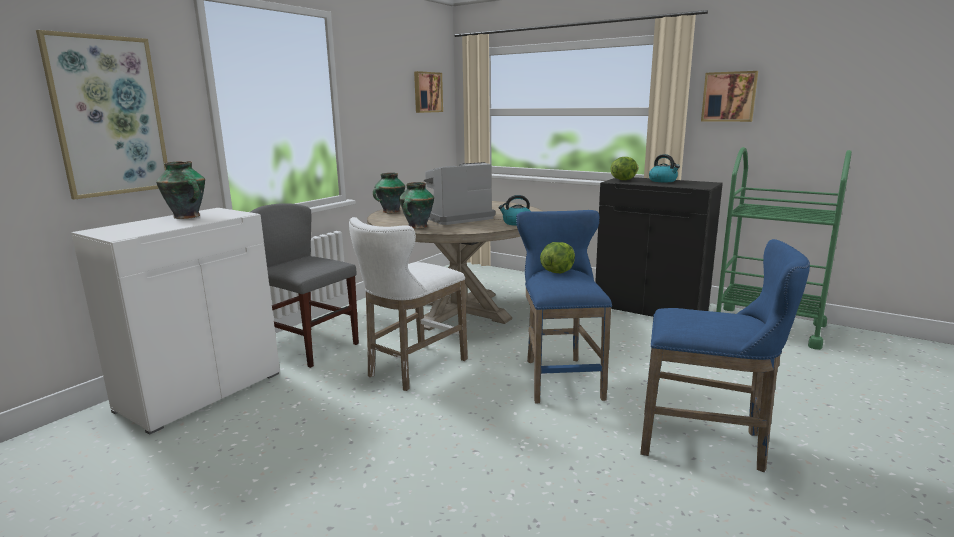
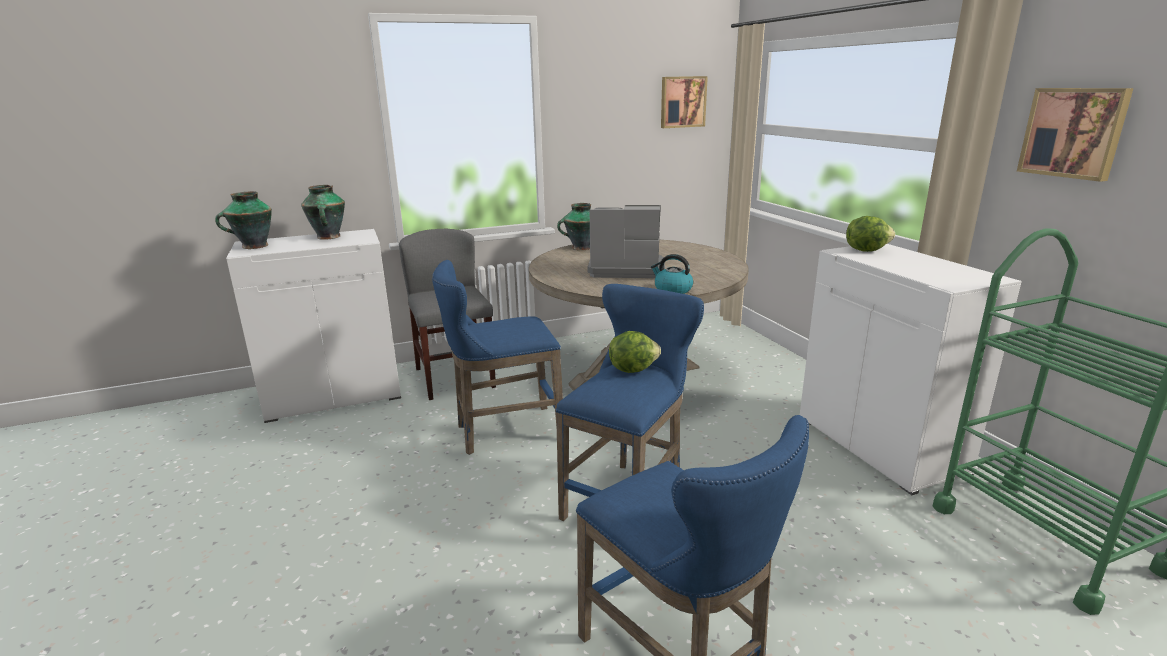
camera: 35 degrees right, 5 degrees up
picture [36,30,168,200] -> none
white stool [349,217,468,391] -> blue stool [432,260,563,455]
vase [399,182,434,229] -> vase moved to [215,191,272,249]
black cabinet [595,177,723,317] -> white cabinet [800,244,1022,495]
kettle [649,154,680,182] -> none

